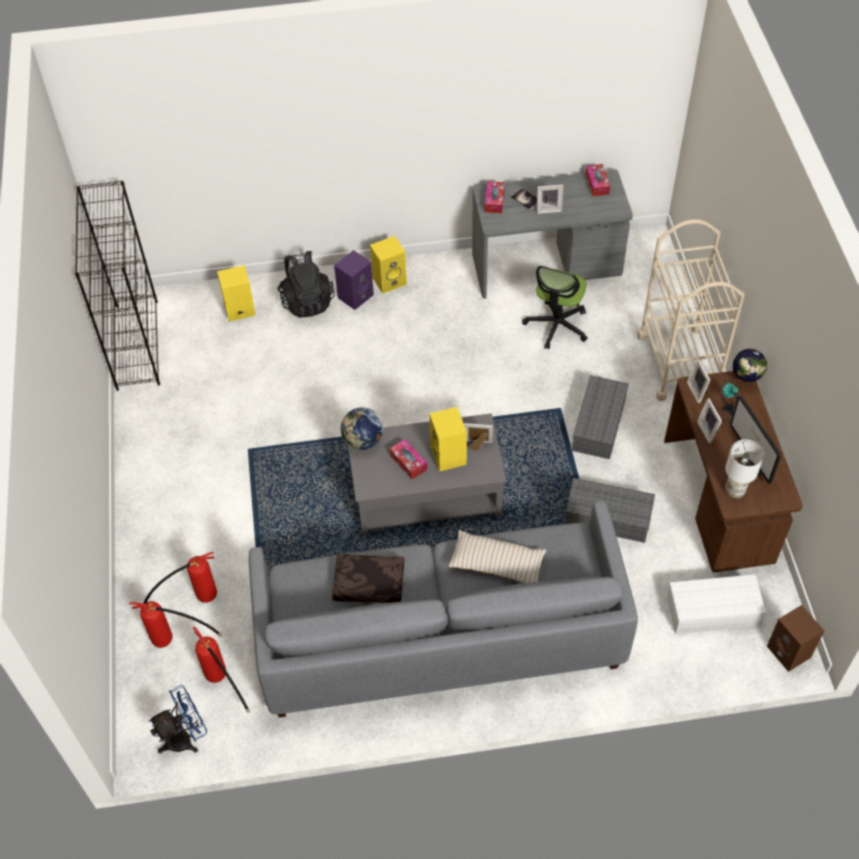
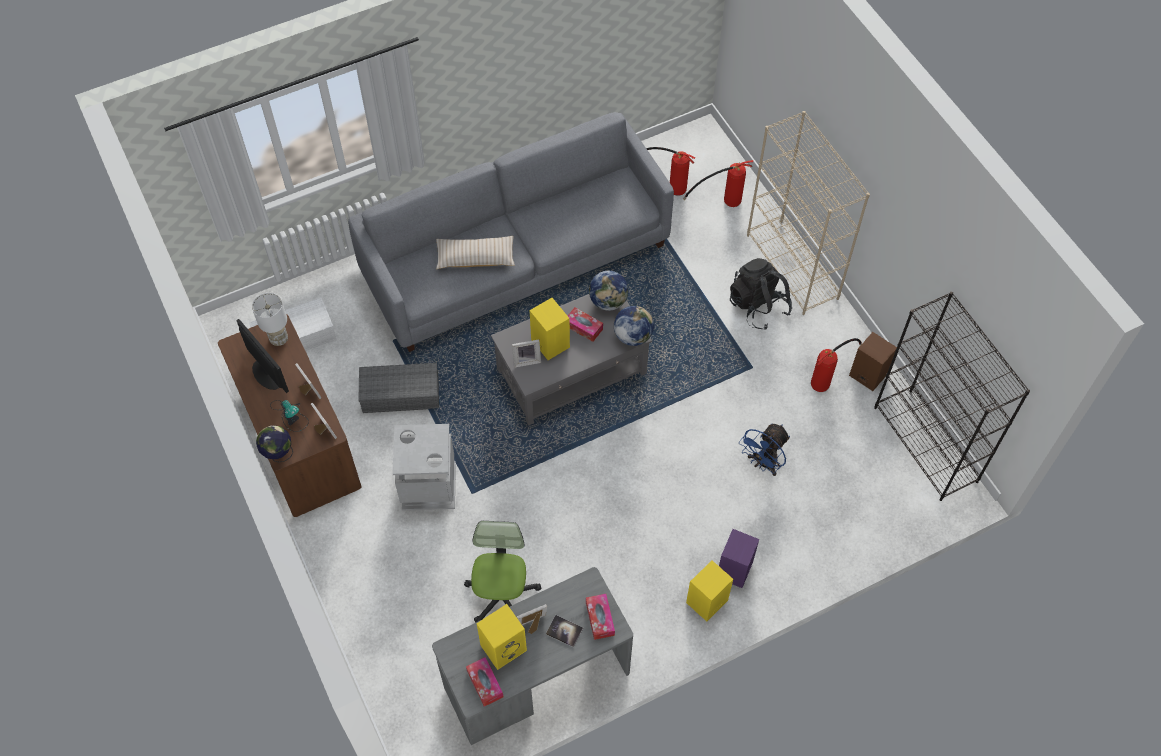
camera: 160 degrees right, 5 degrees up
fire extinguisher [143,552,217,604] -> fire extinguisher moved to [811,338,862,392]
blue fan [149,685,207,754] -> blue fan moved to [739,424,790,476]
yellow speaker [217,265,256,322] -> yellow speaker moved to [477,604,527,670]
black backpack [277,251,334,318] -> black backpack moved to [730,258,792,330]
brown pillow [332,554,404,603] -> none
grey storage box [572,375,629,459] -> grey trash can [392,424,456,511]
beige cart [637,219,745,401] -> none
brown speaker [767,605,824,672] -> brown speaker moved to [849,332,897,391]
none -> globe [589,271,628,311]
none -> beige bookcase [747,111,870,315]

